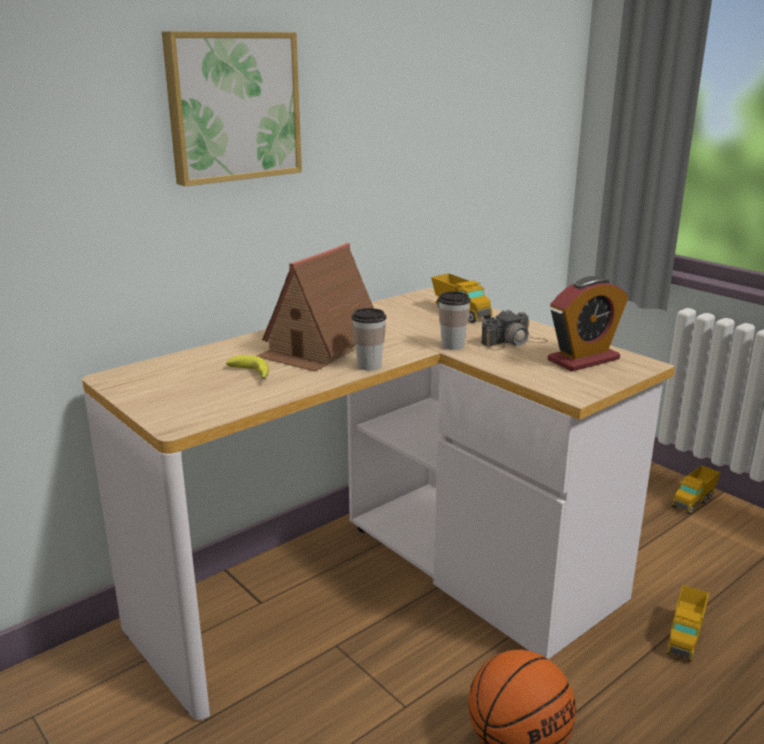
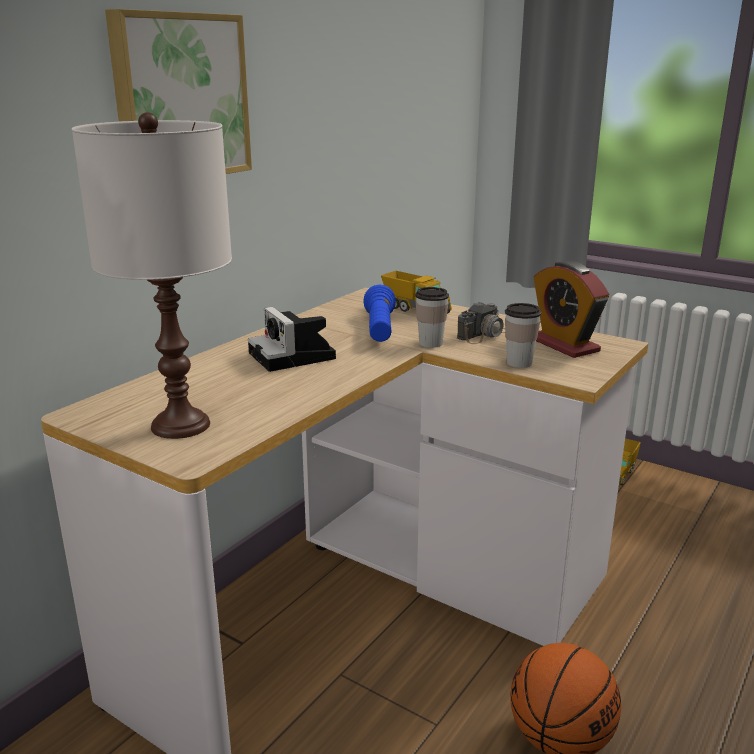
camera: 15 degrees left, 0 degrees up
banana [226,355,269,379] -> none
toy house [257,243,374,372] -> camera [248,307,336,372]
cup [352,308,386,370] -> cup moved to [505,303,542,368]
alarm clock [548,276,629,371] -> alarm clock turned 105 degrees clockwise [534,261,609,358]
toy truck [666,585,709,662] -> none
none -> white table lamp [72,112,232,439]
none -> blue flashlight [364,284,396,342]

